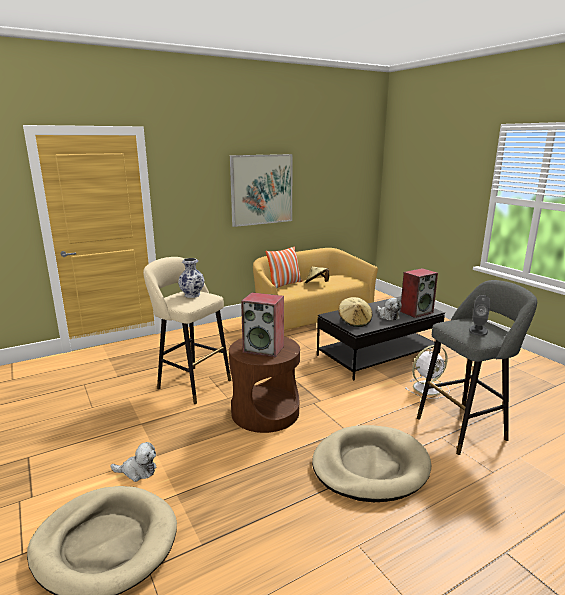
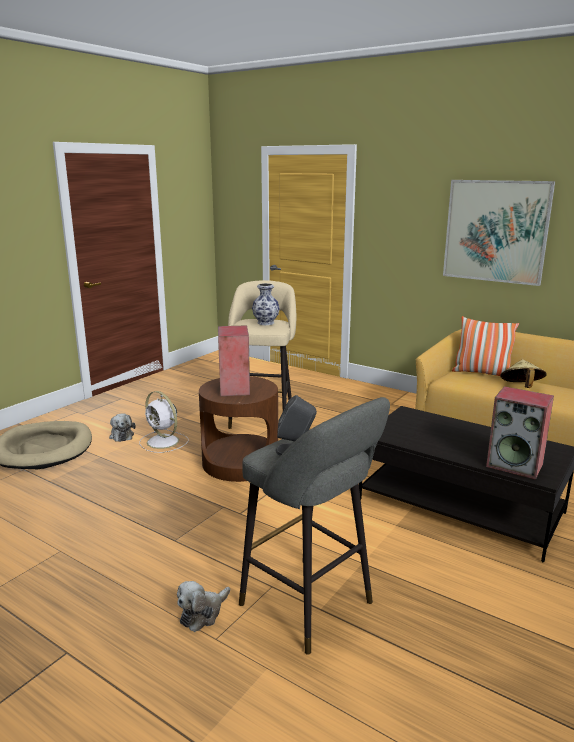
camera: 65 degrees right, 0 degrees up
beige dog bed [312,425,431,502] -> none
beige hat [338,297,373,327] -> none
plush toy [377,298,402,321] -> plush toy moved to [177,581,230,632]
white fan [405,345,450,399] -> white fan moved to [139,391,189,453]

